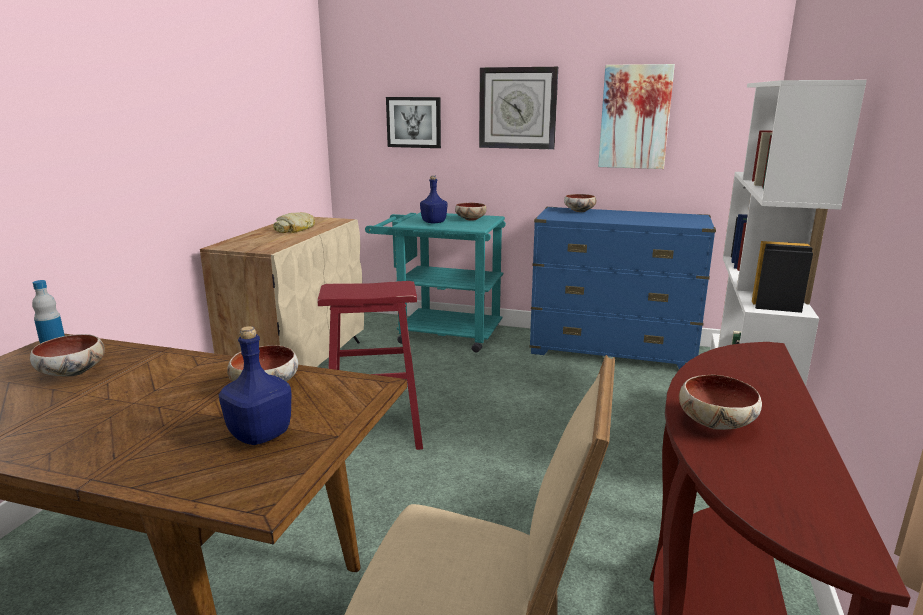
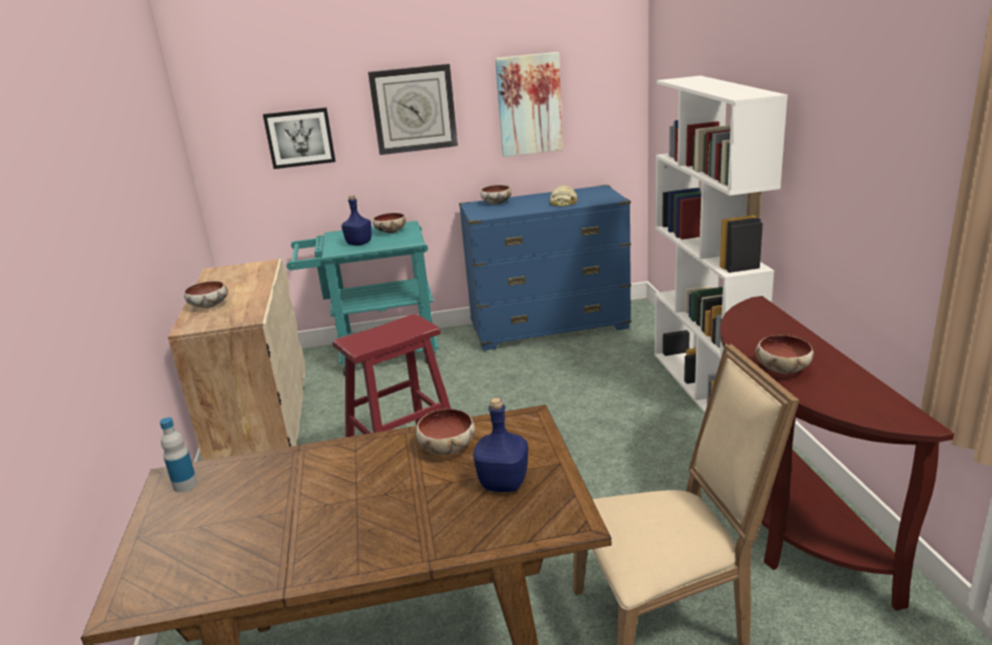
camera: 25 degrees left, 5 degrees up
bowl [30,334,105,377] -> bowl moved to [184,281,228,308]
bread [273,212,315,233] -> bread moved to [550,185,577,207]

